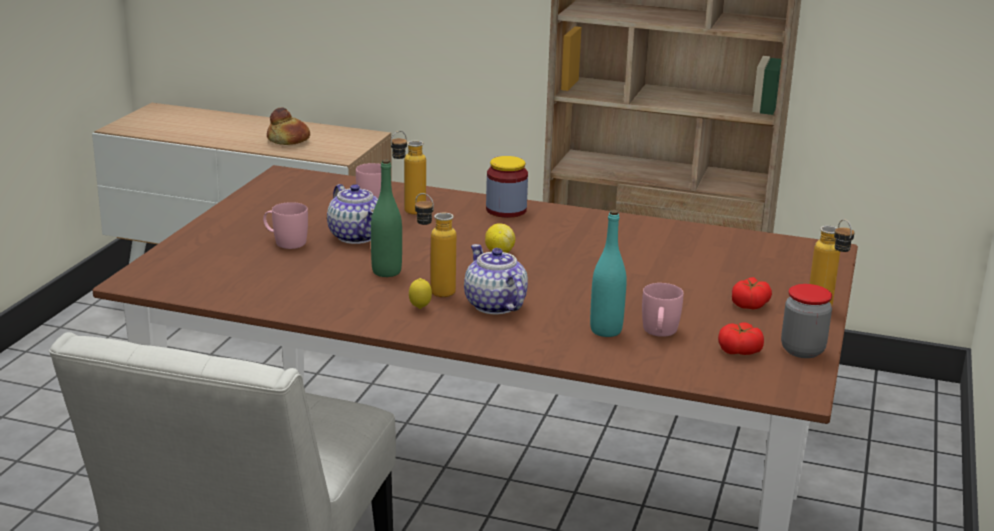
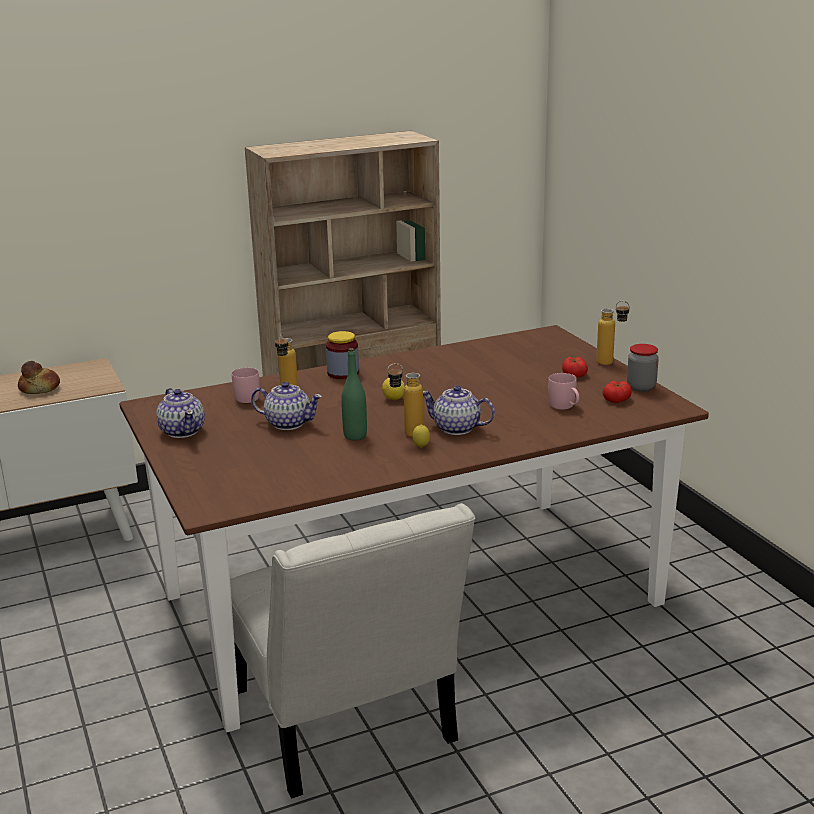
camera: 40 degrees left, 0 degrees up
pink mug [263,202,308,249] -> none
turquoise bottle [590,210,627,337] -> none
none -> teapot [156,388,205,438]

